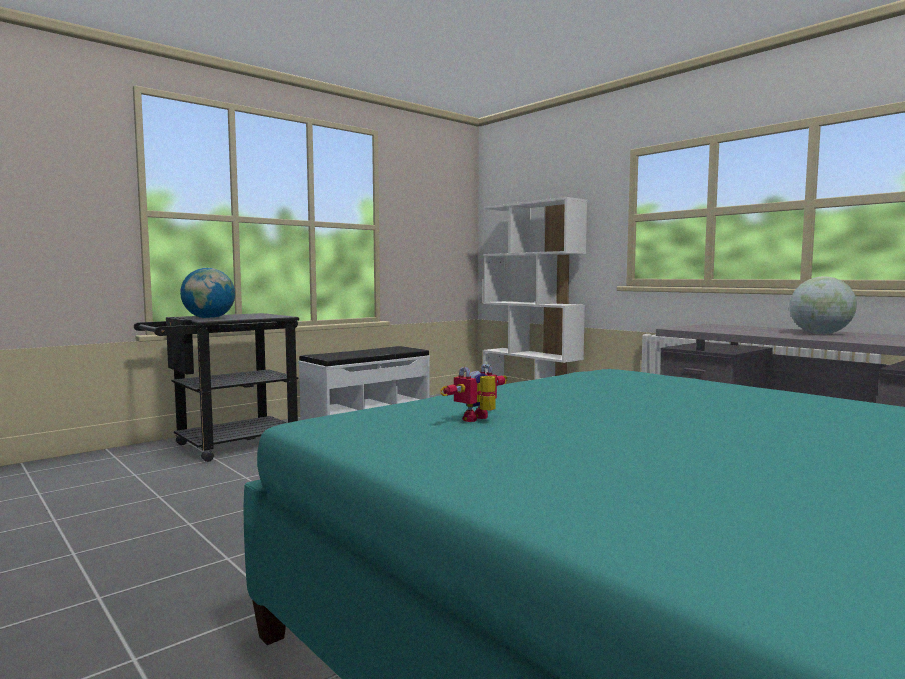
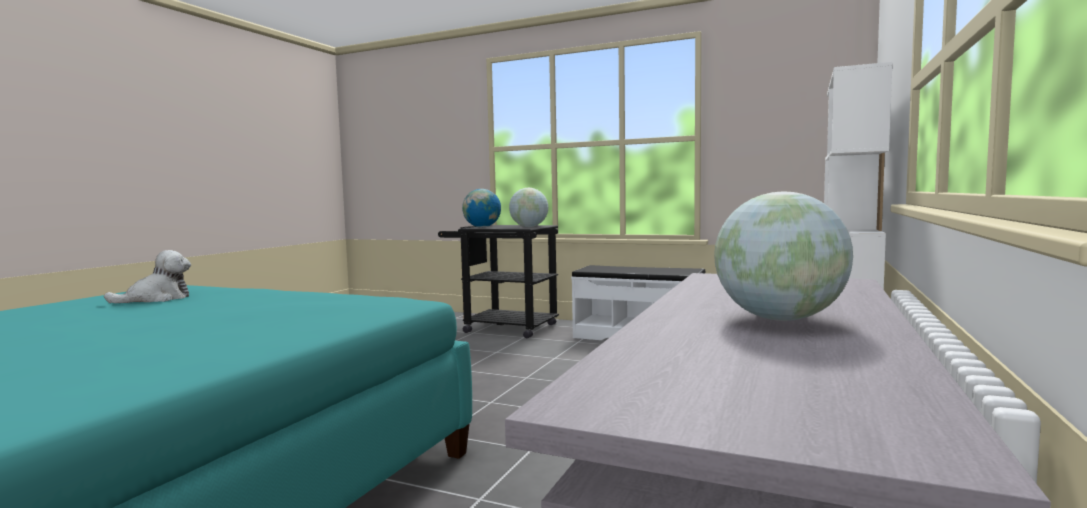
camera: 65 degrees right, 0 degrees up
toy robot [440,364,507,422] -> plush toy [104,250,191,303]
none -> globe [509,188,548,227]

